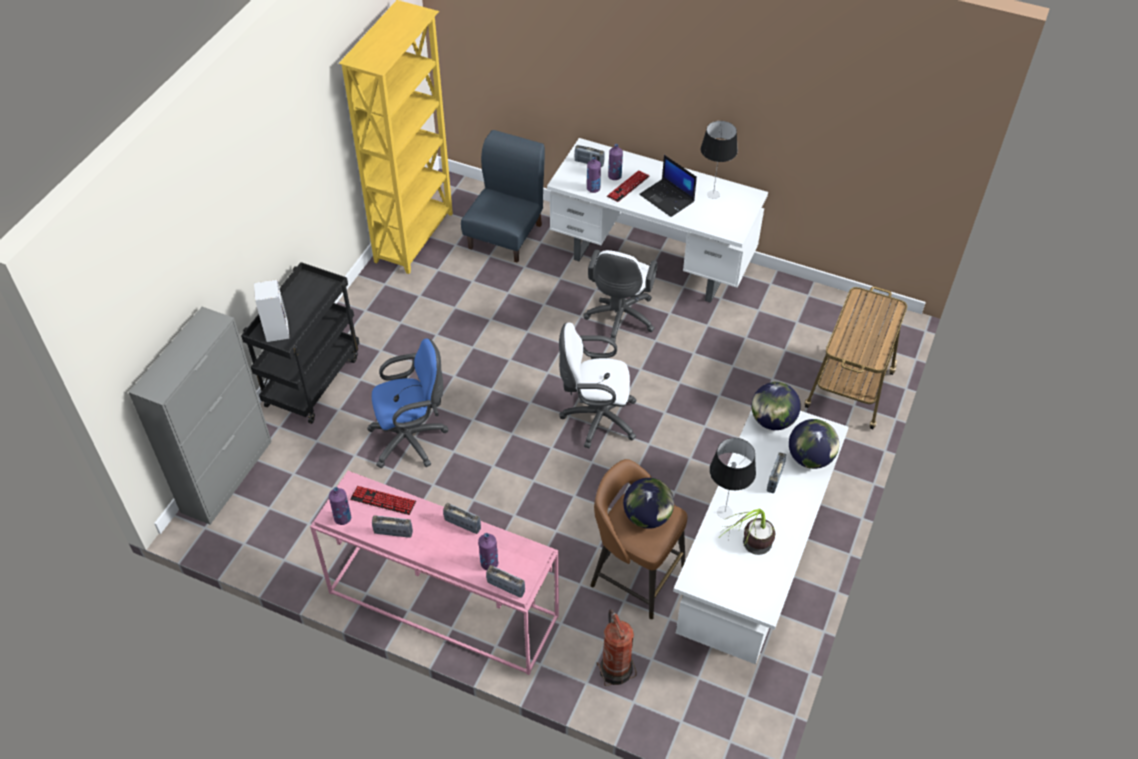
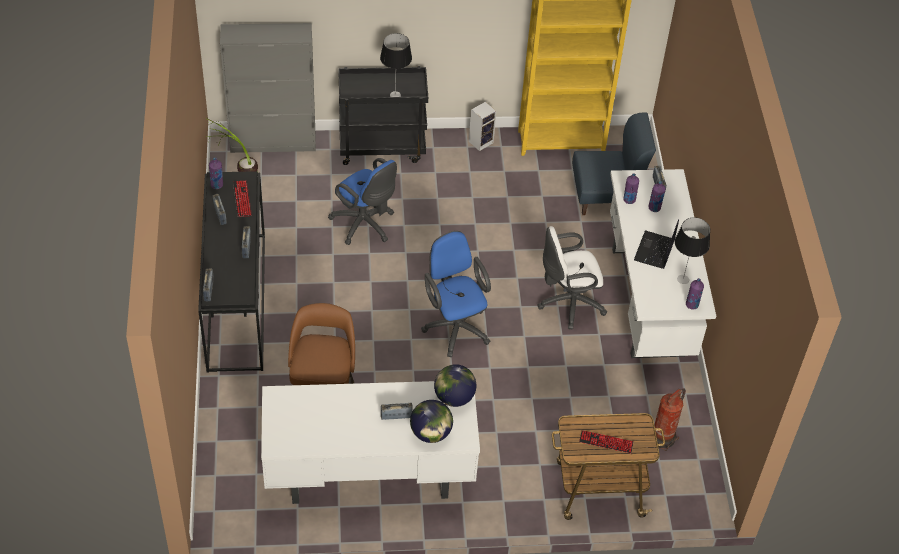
camera: 60 degrees right, 0 degrees up
speaker [254,279,290,342] -> speaker moved to [469,102,496,151]
pink console table [310,471,559,675] -> black console table [198,171,265,373]
purple bottle [478,533,498,570] -> purple bottle moved to [686,278,704,310]
white office chair [559,323,637,448] -> blue office chair [421,231,491,357]
fire extinguisher [597,609,637,686] -> fire extinguisher moved to [654,388,686,451]
keyboard [607,170,650,202] -> keyboard moved to [579,430,633,453]
globe [623,478,674,529] -> none
table lamp [709,438,756,519] -> table lamp moved to [380,33,412,97]
potted plant [721,508,775,555] -> potted plant moved to [206,118,258,173]

